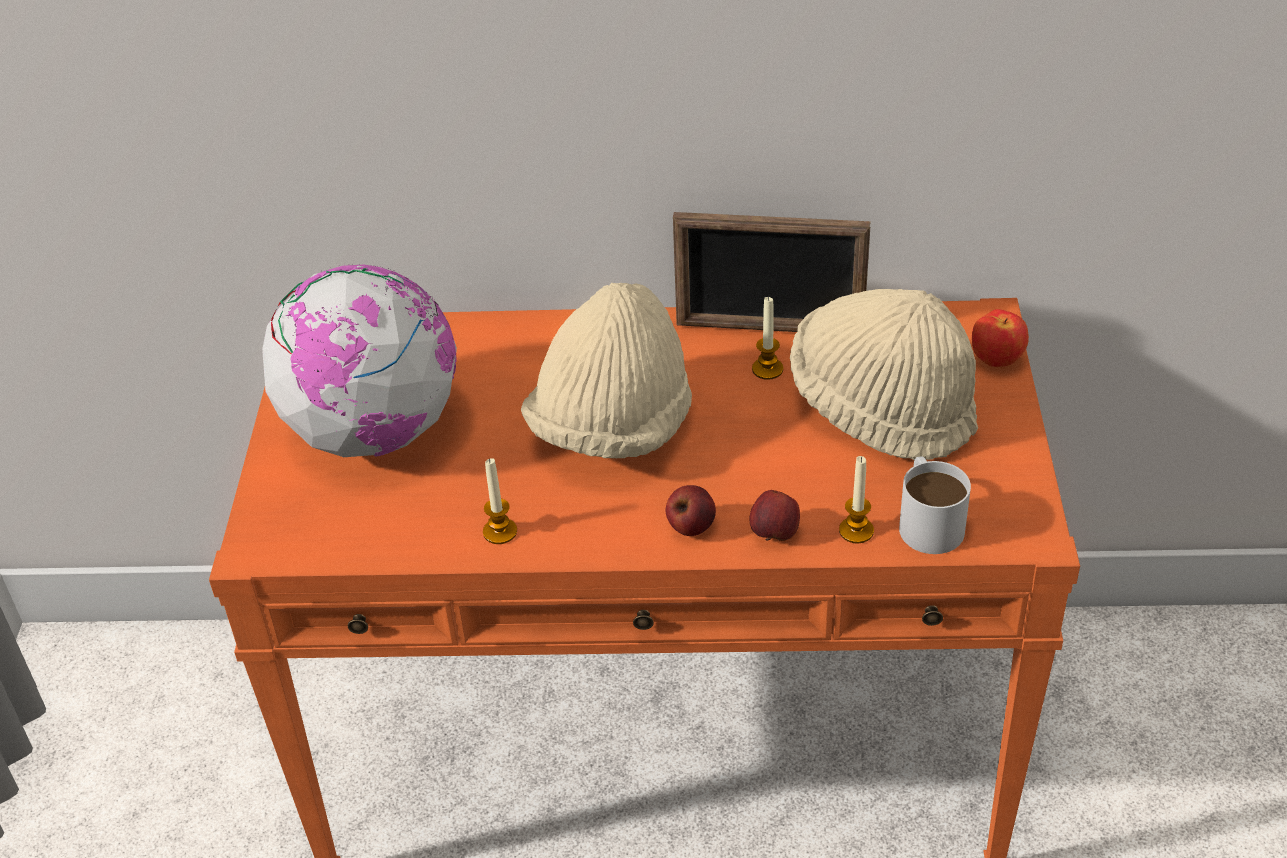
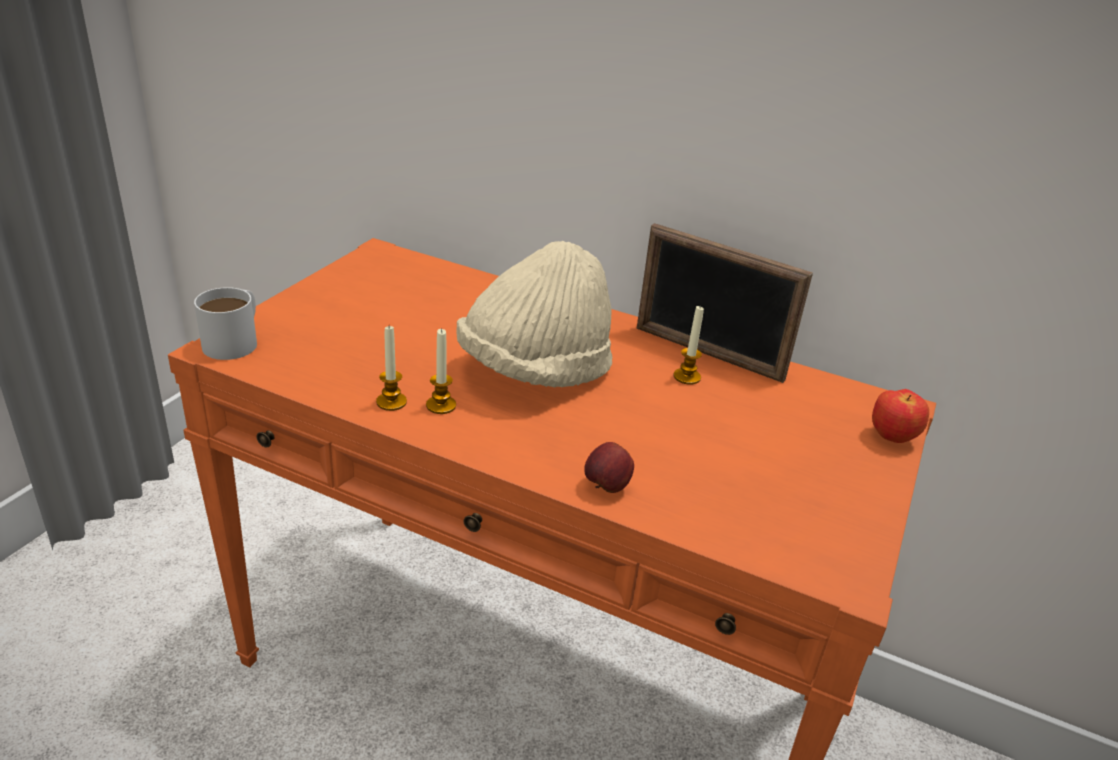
camera: 20 degrees right, 10 degrees down
globe [262,265,457,457] -> none
apple [666,485,716,536] -> none
beige hat [790,289,978,460] -> none
candle [839,456,874,543] -> candle moved to [426,328,456,414]
white mug [899,456,971,554] -> white mug moved to [194,287,257,360]

